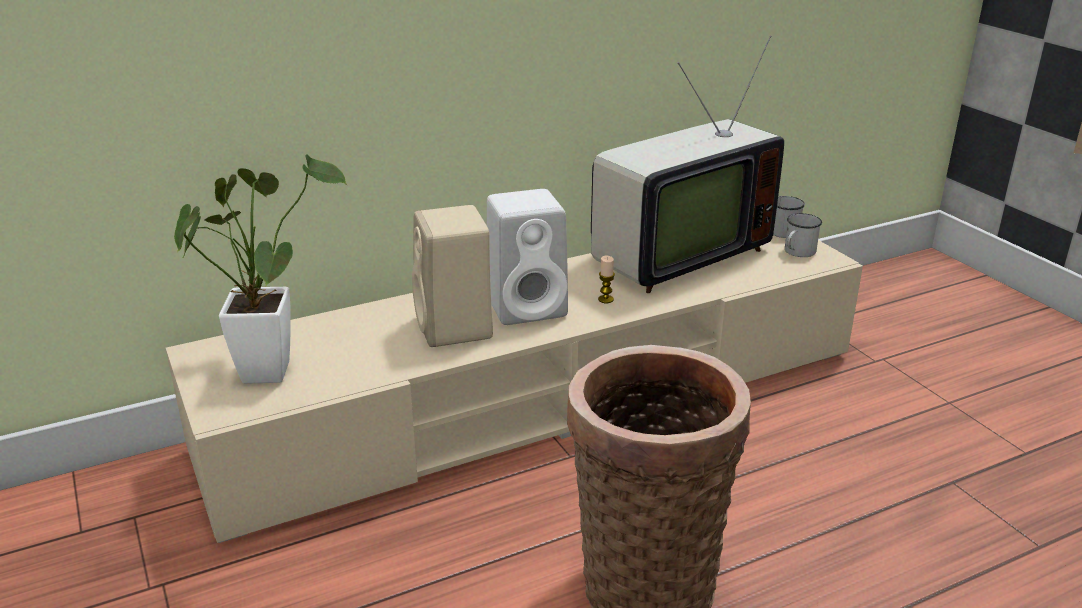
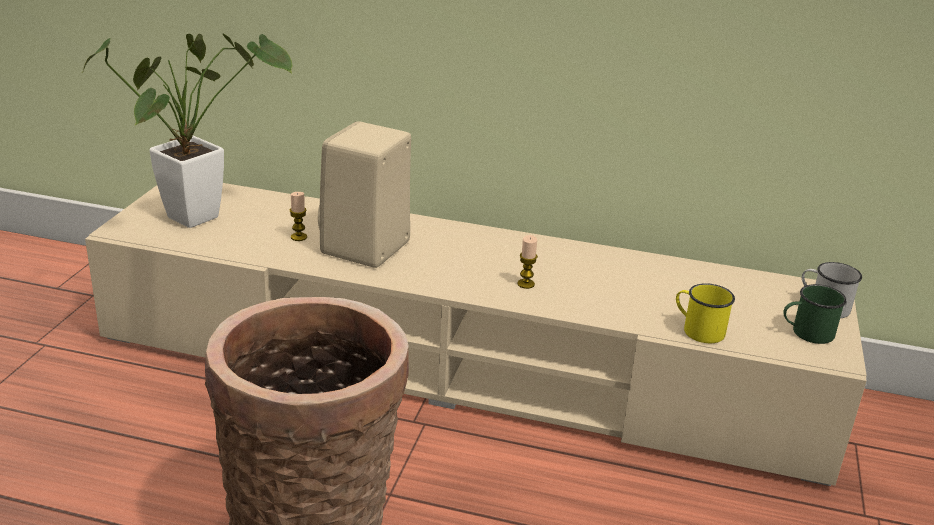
camera: 40 degrees right, 0 degrees up
white speaker [487,189,568,325] -> none
television [591,36,784,293] -> none
white mug [785,213,822,257] -> green mug [783,284,847,344]
none -> candle [290,192,307,241]
none -> yellow mug [676,283,735,343]

